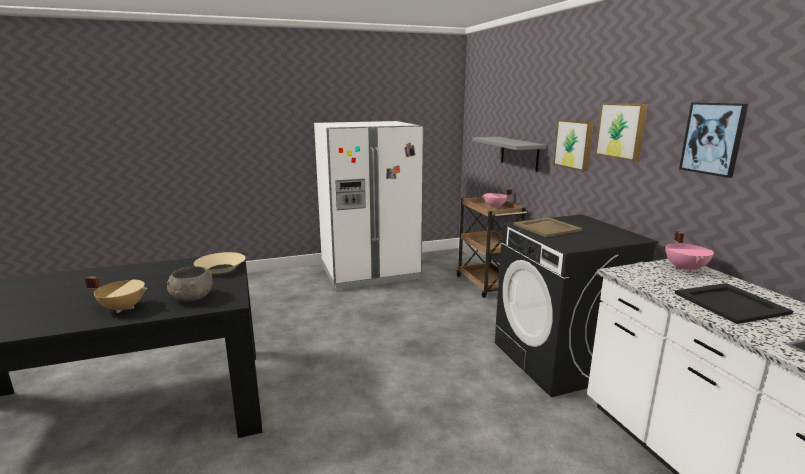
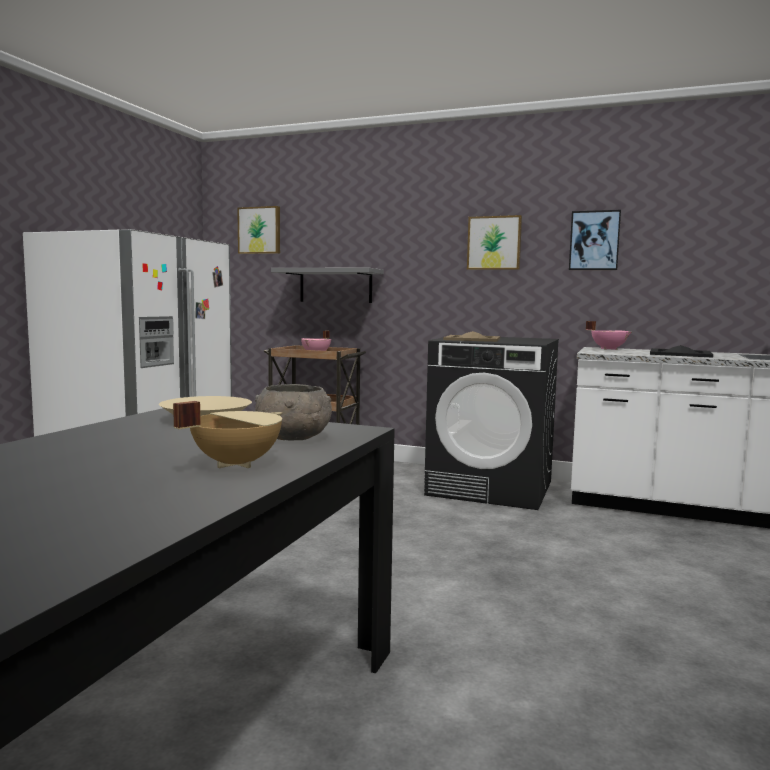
camera: 50 degrees left, 10 degrees down
picture [553,119,594,171] -> picture moved to [237,206,280,254]

